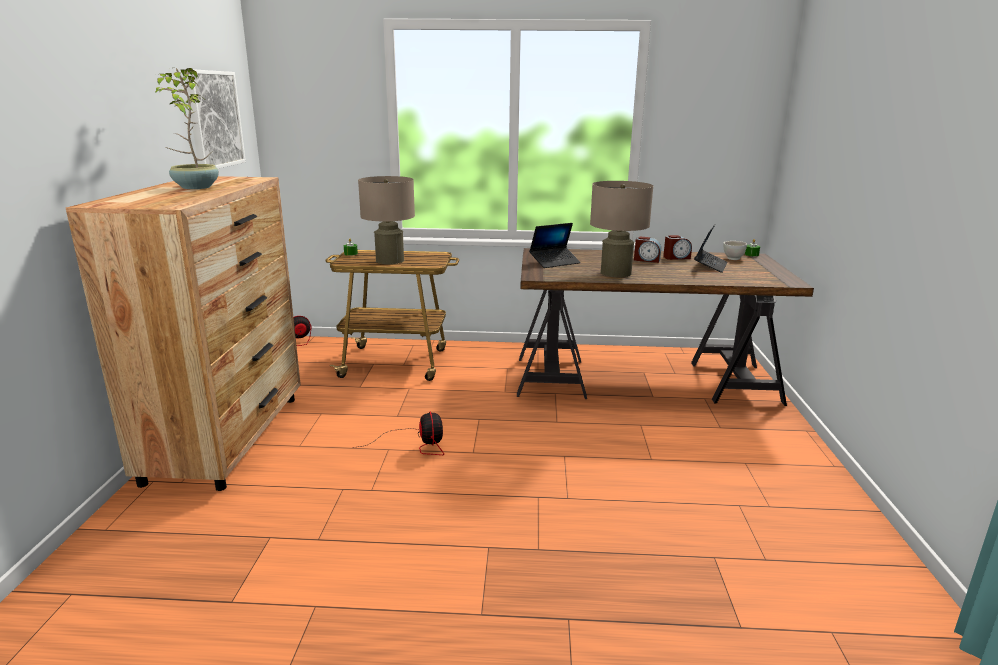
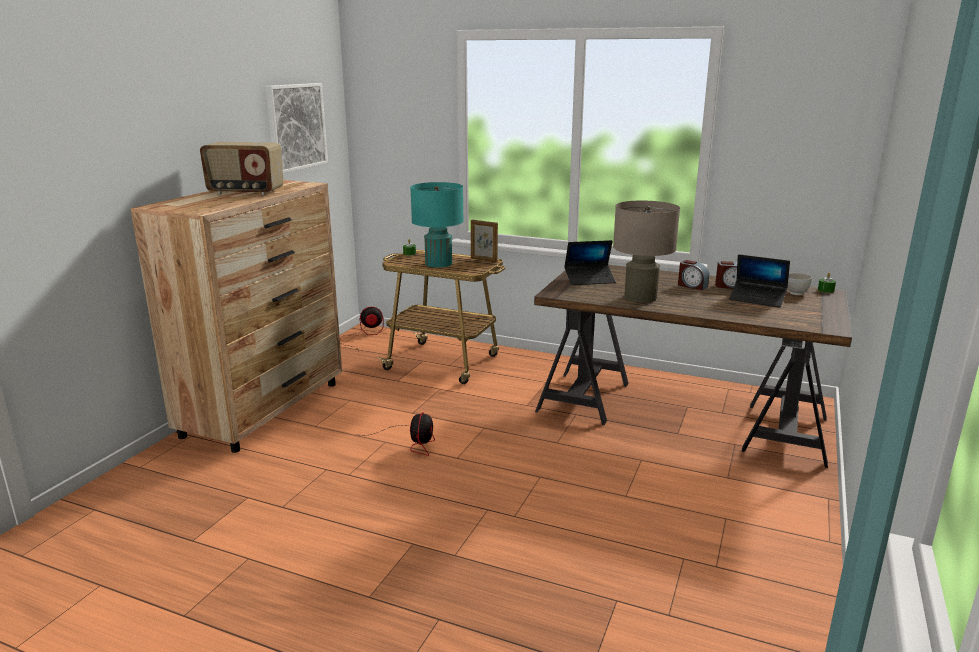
camera: 20 degrees right, 0 degrees up
potted plant [154,68,219,189] -> radio [200,142,284,195]
beige table lamp [358,176,415,264] -> turquoise table lamp [410,182,464,268]
laptop [694,225,728,273] -> laptop turned 75 degrees clockwise [729,254,790,307]
none -> picture frame [471,220,498,262]

